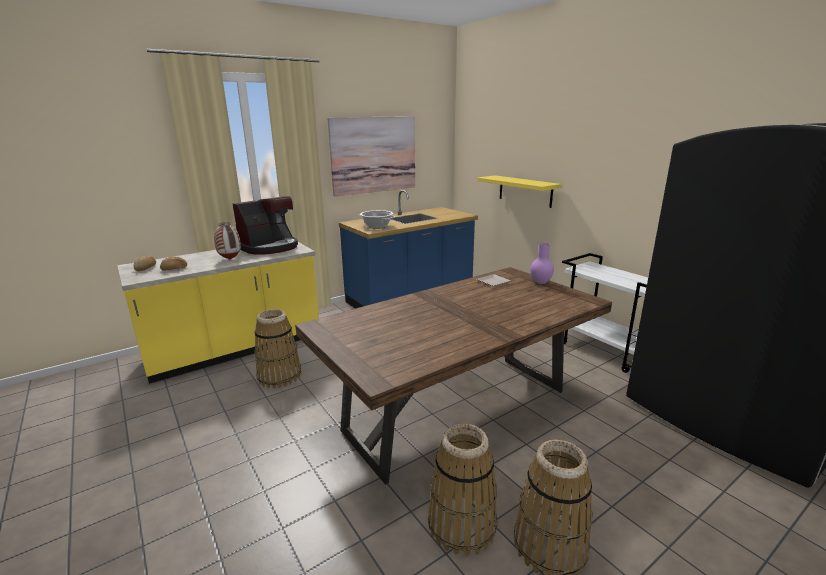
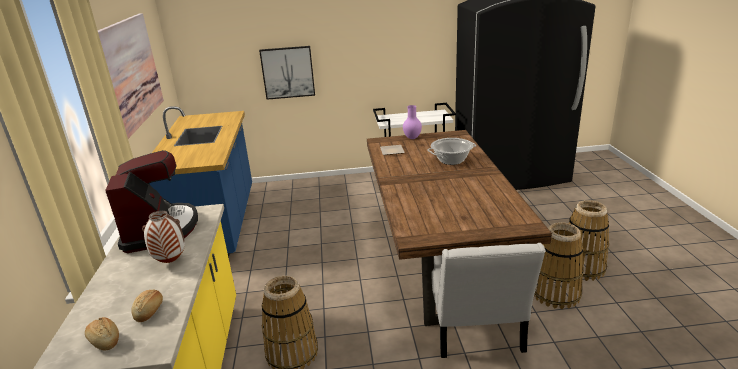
camera: 60 degrees left, 5 degrees up
cooking pot [359,210,395,229] -> cooking pot moved to [427,138,476,165]
yellow shelf [477,175,562,208] -> picture [259,46,315,100]
none -> white chair [431,243,545,358]

